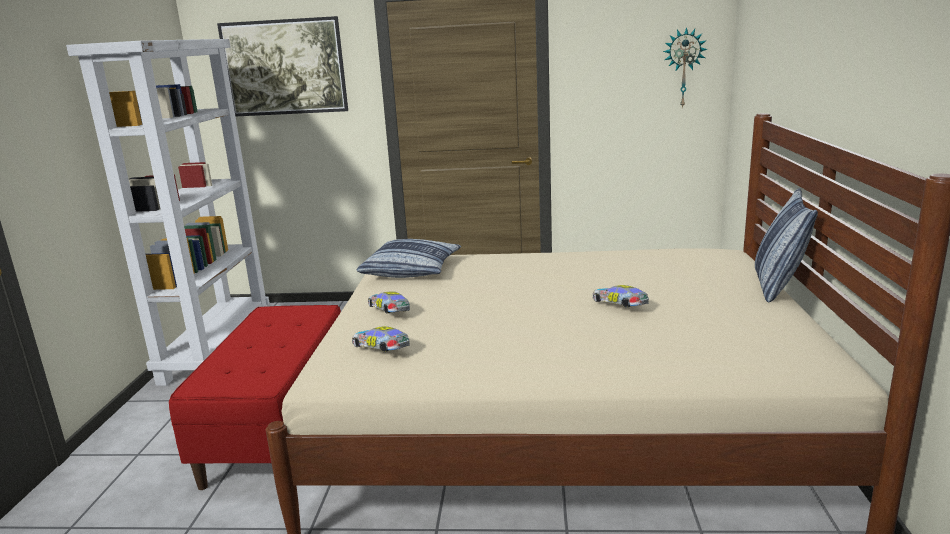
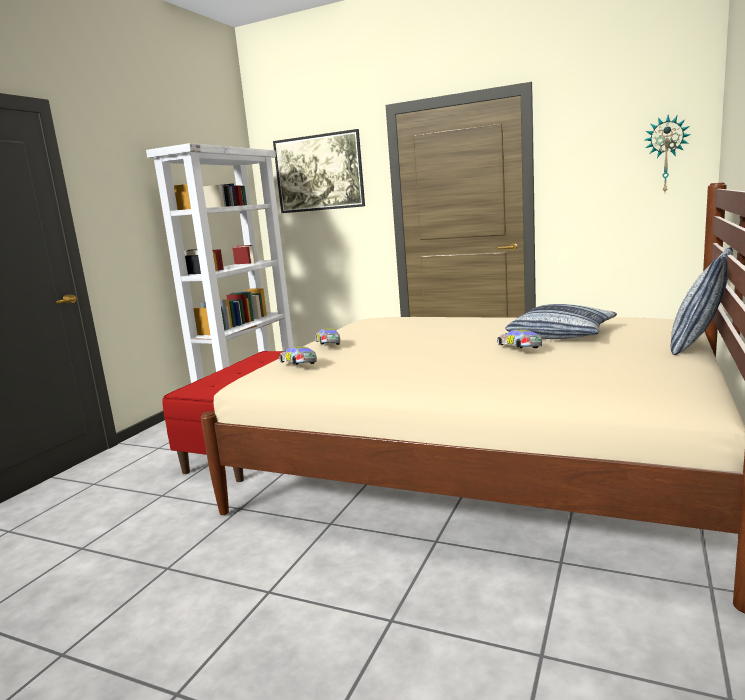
camera: 20 degrees right, 5 degrees down
pillow [357,239,461,278] -> pillow moved to [505,304,617,339]

